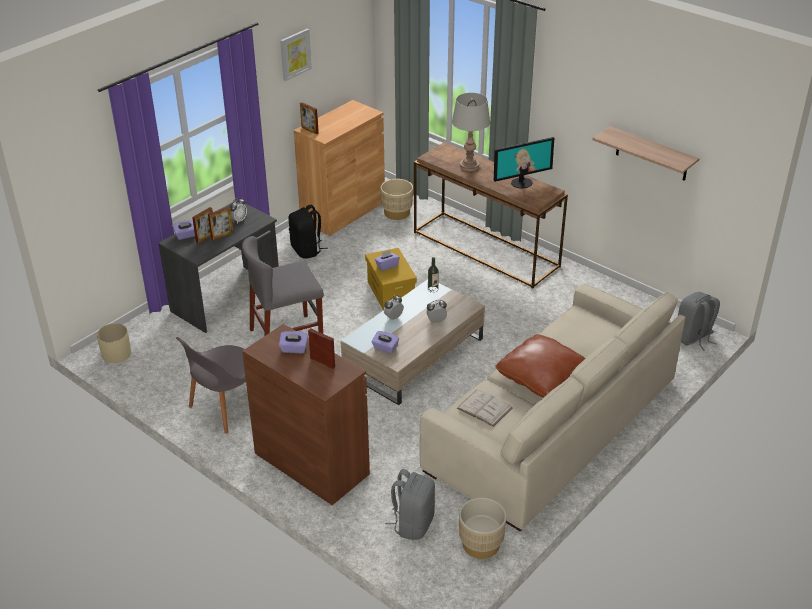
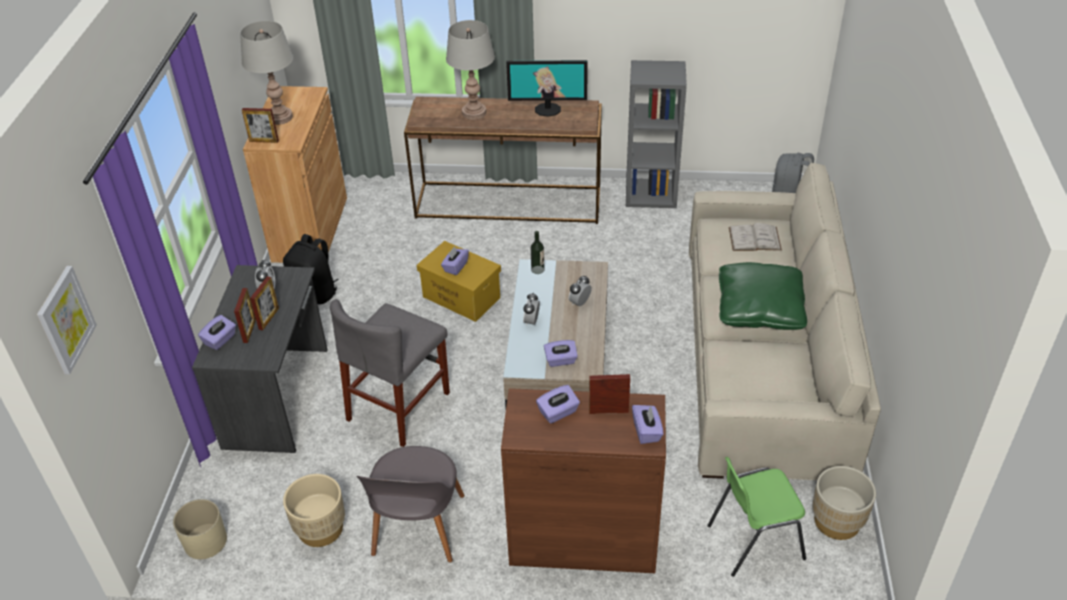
camera: 35 degrees left, 5 degrees up
picture [280,29,312,81] -> picture moved to [37,266,97,374]
beige planter [380,179,413,220] -> beige planter moved to [283,474,345,547]
grey backpack [385,469,435,540] -> green chair [707,457,806,577]
white book [457,389,513,427] -> white book moved to [729,223,782,251]
monitor [494,137,554,189] -> monitor turned 60 degrees clockwise [506,60,588,117]
brown pillow [495,334,586,398] -> green pillow [719,262,807,330]
shelf [592,126,700,181] -> none
none -> grey table lamp [240,21,293,125]
none -> grey bookcase [626,60,687,208]
none -> purple tissue box [632,405,664,444]

